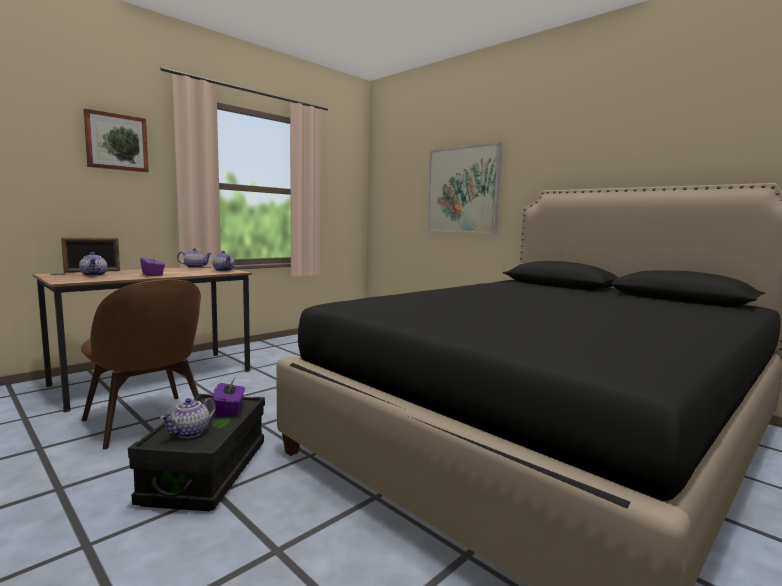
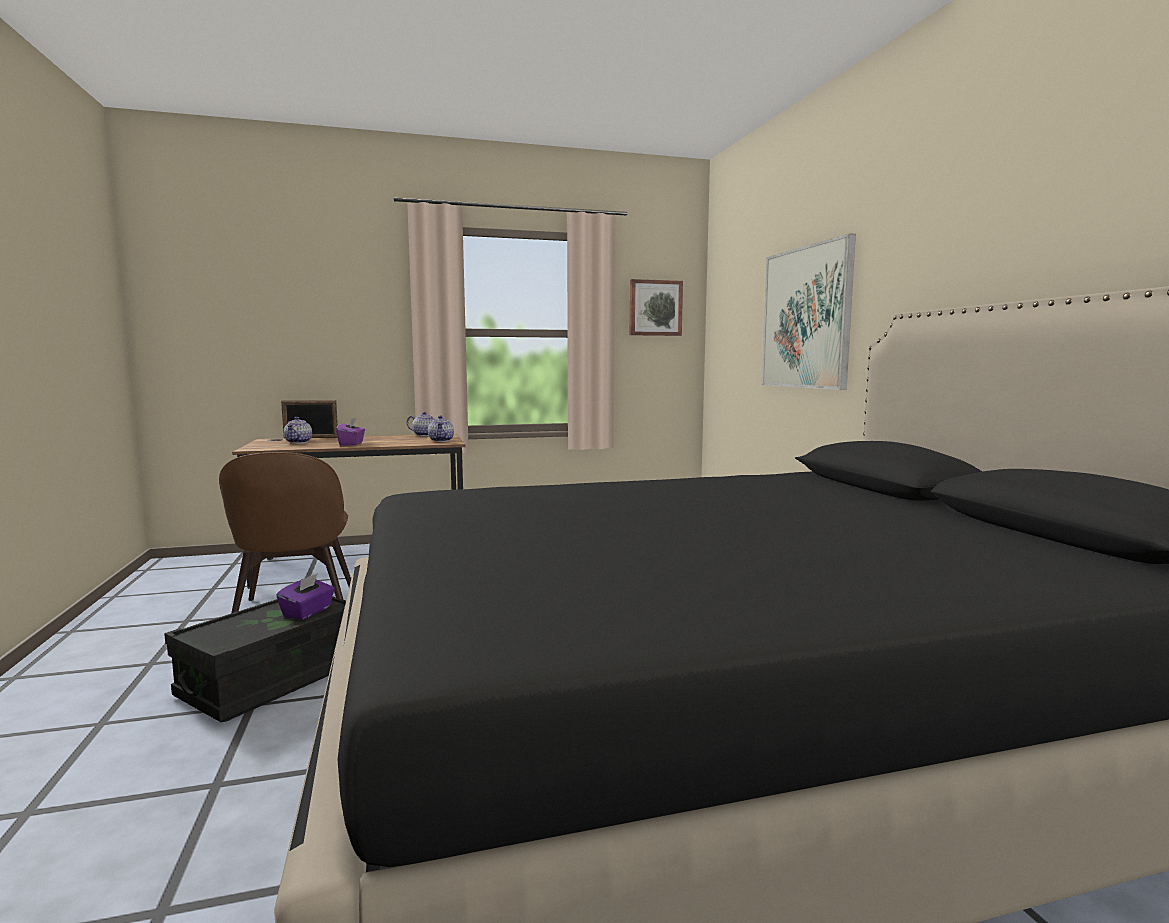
camera: 30 degrees right, 0 degrees up
picture [84,109,149,172] -> picture moved to [630,279,683,336]
teapot [160,398,216,438] -> none

